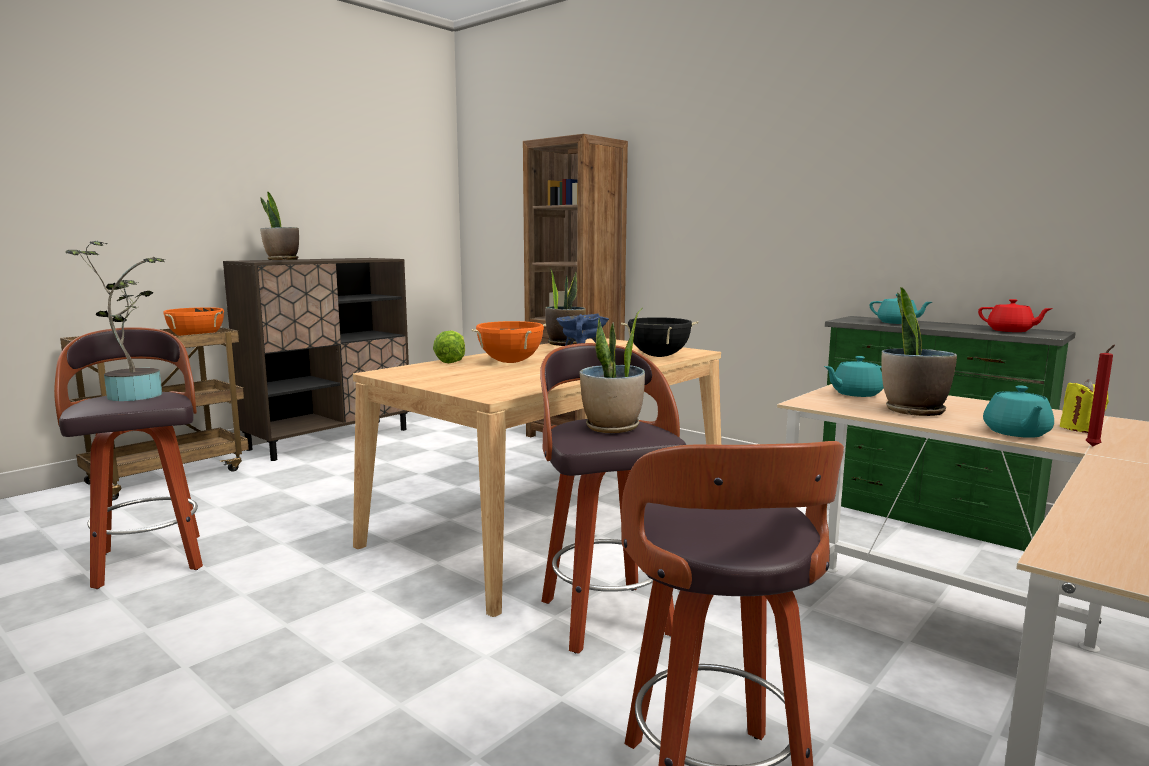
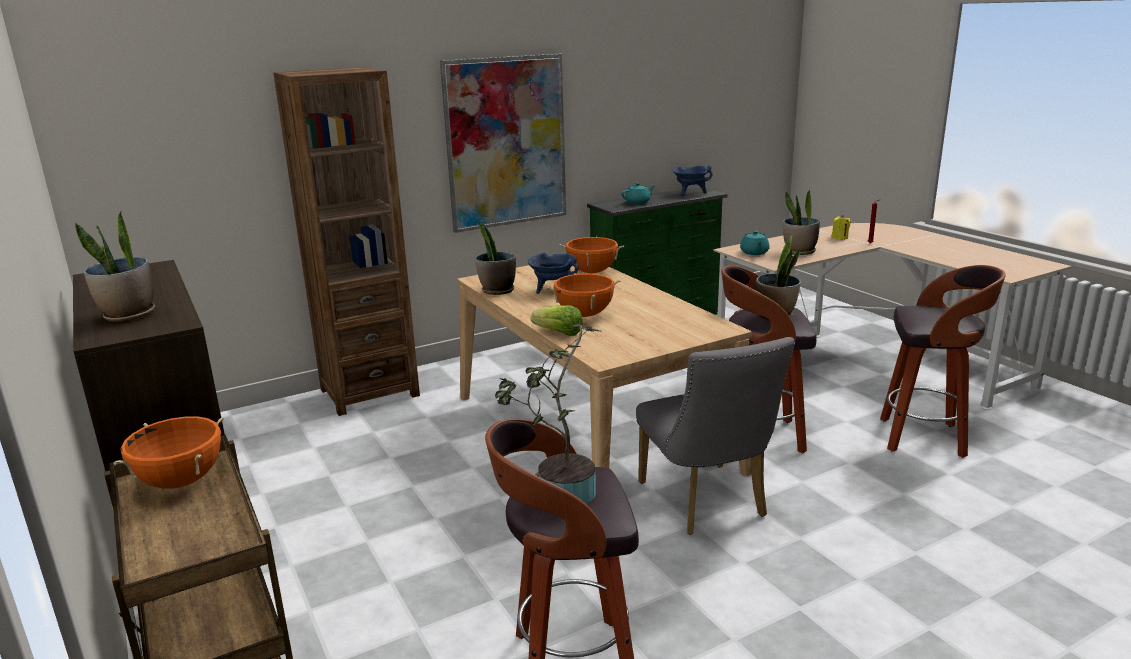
camera: 70 degrees left, 10 degrees up
black cooking pot [621,317,698,357] -> orange cooking pot [560,237,624,273]
red teapot [978,299,1053,332] -> blue cooking pot [673,165,713,196]
turquoise teapot [983,385,1054,438] -> none
none -> picture [440,54,566,233]
none -> grey chair [636,337,795,535]

